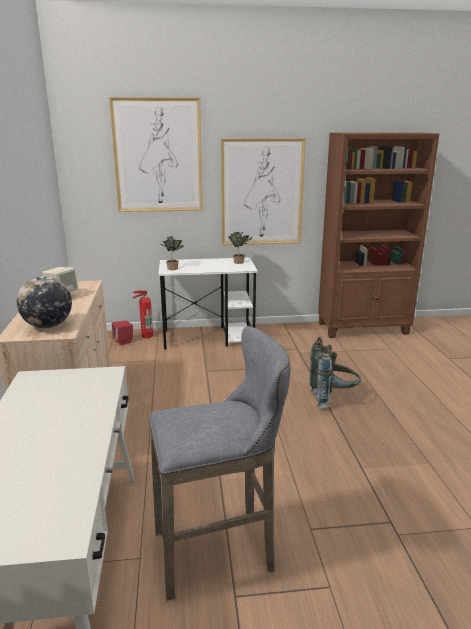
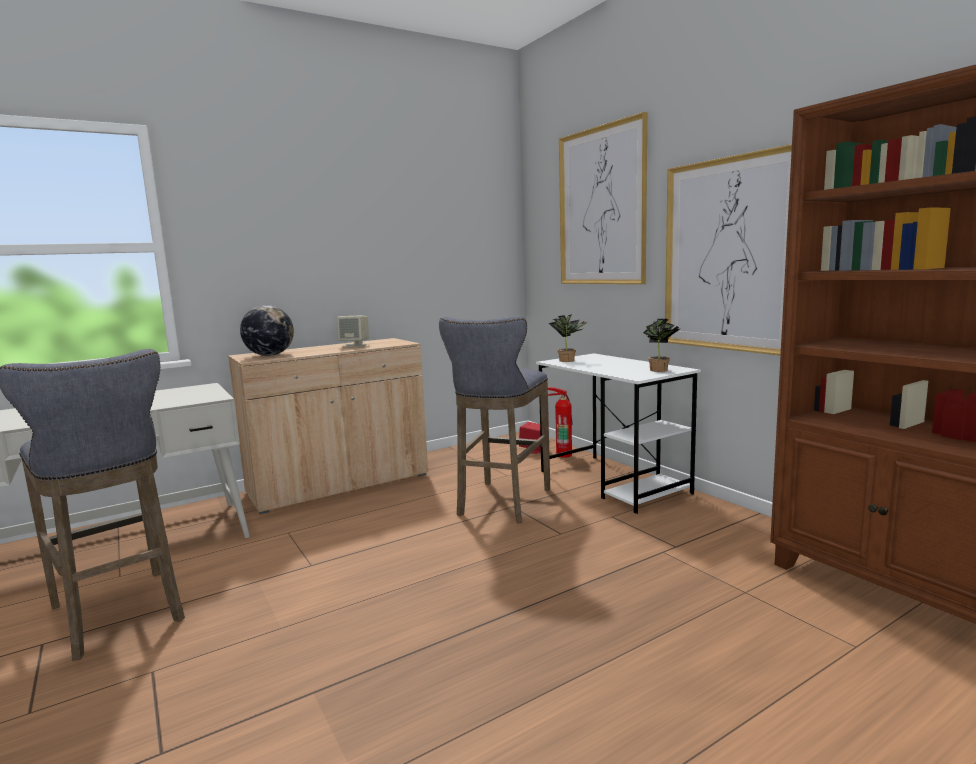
camera: 65 degrees right, 10 degrees down
grey backpack [309,337,361,408] -> none
none -> grey stool [439,316,550,524]

